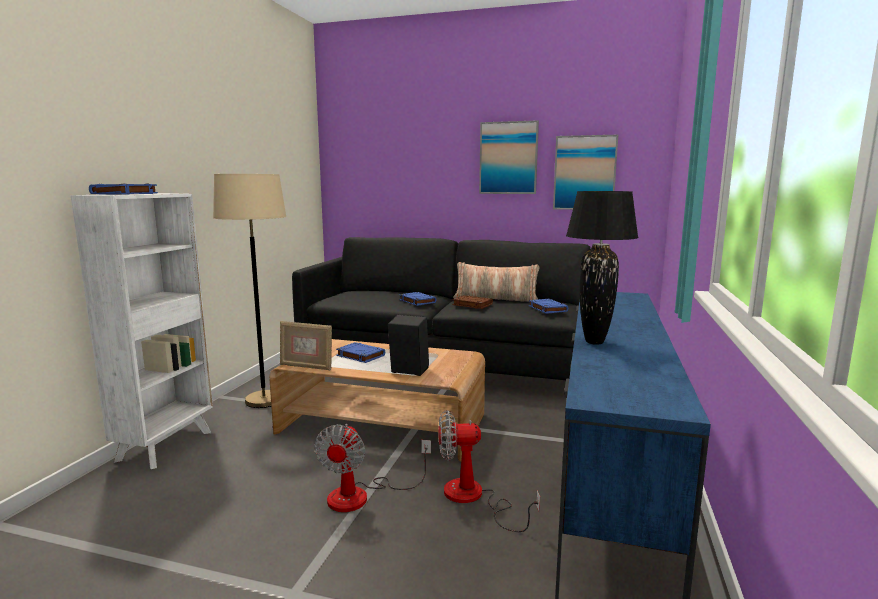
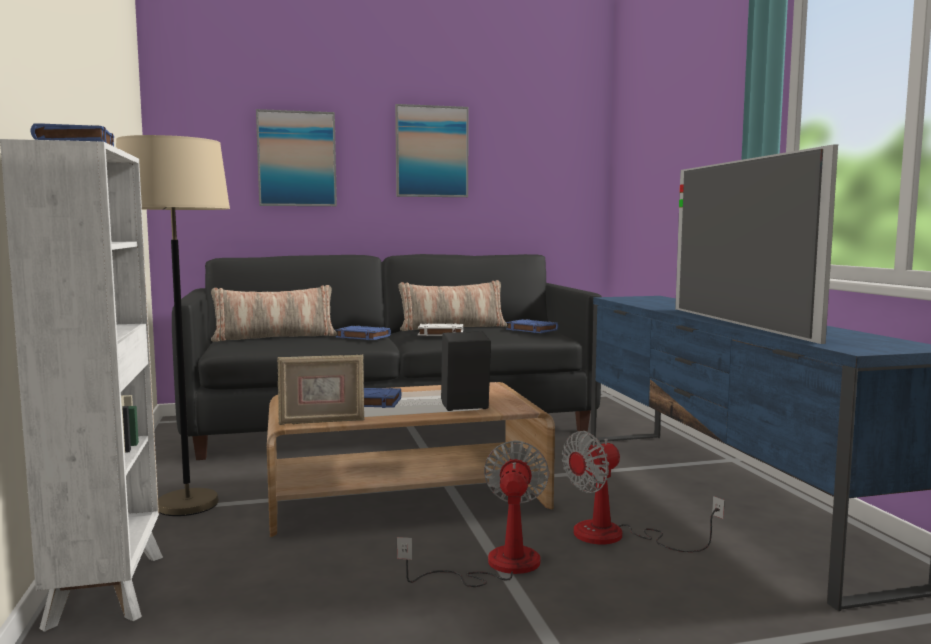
camera: 30 degrees left, 5 degrees down
fan [314,424,431,512] -> fan turned 150 degrees counterclockwise [397,440,549,587]
brown book [452,295,493,309] -> white book [418,323,463,336]
picture [553,135,618,210] -> picture moved to [256,109,337,206]
black table lamp [566,191,639,345] -> television [675,144,838,344]
none -> pillow [211,285,337,342]

